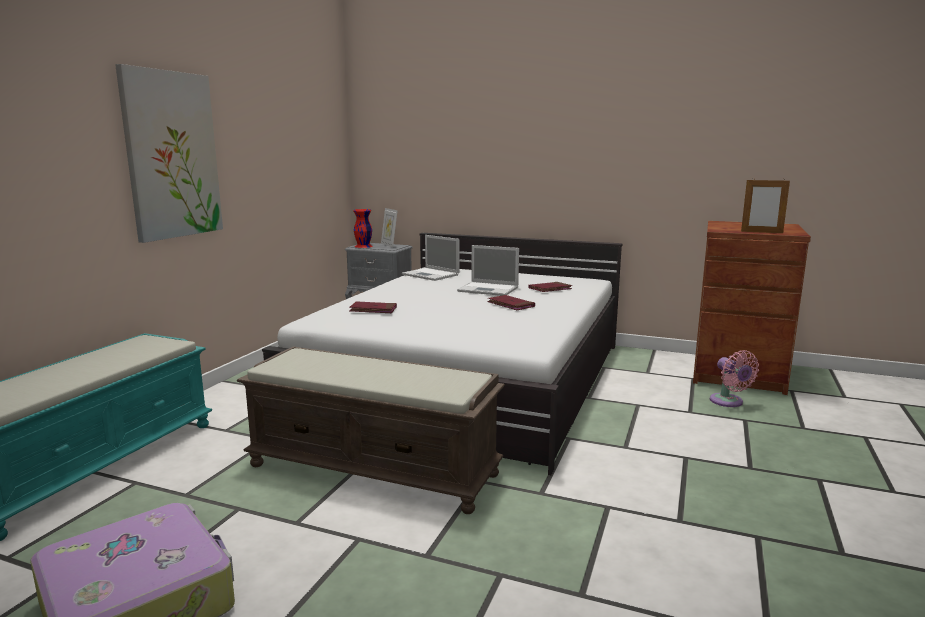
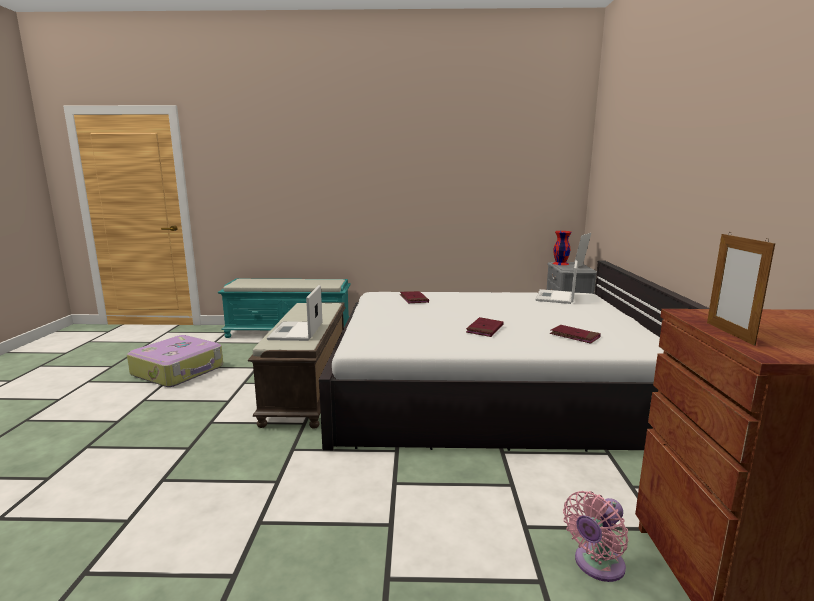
camera: 70 degrees right, 0 degrees up
picture [115,64,223,243] -> none
laptop [457,245,519,296] -> laptop moved to [267,285,322,341]

